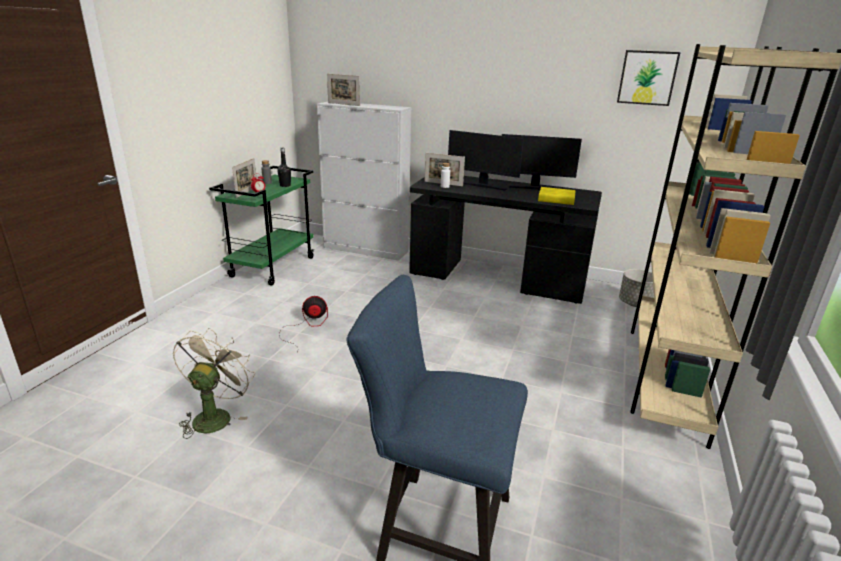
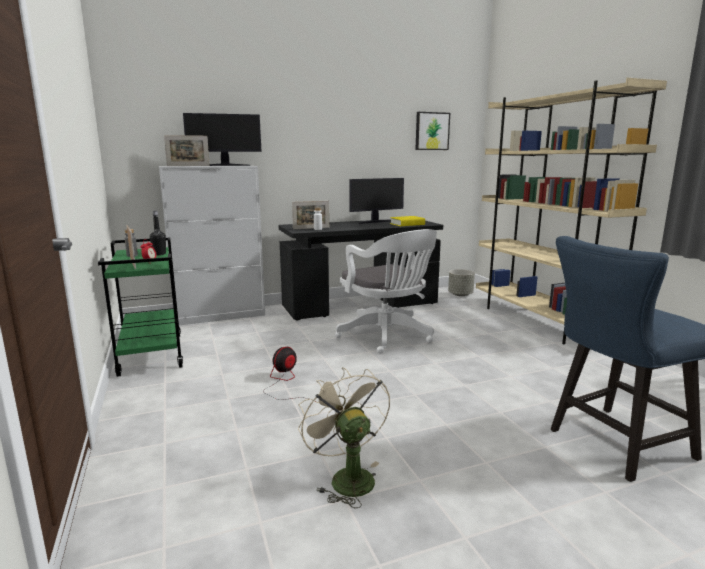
camera: 40 degrees left, 10 degrees down
monitor [448,130,524,190] -> monitor moved to [183,113,262,166]
none -> white office chair [335,229,437,354]

